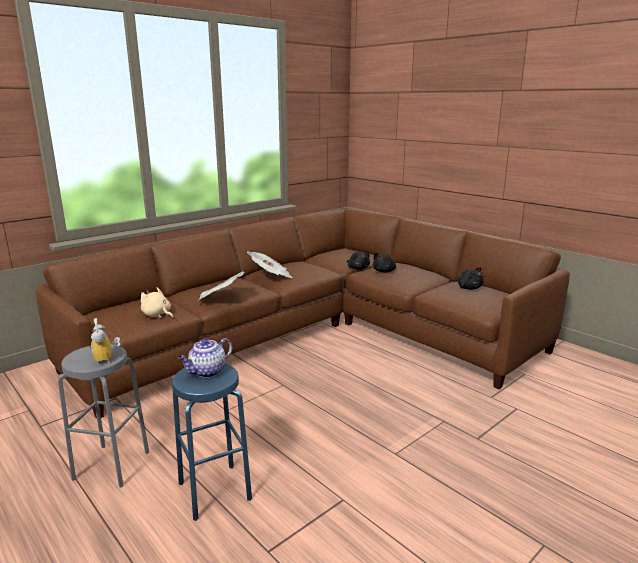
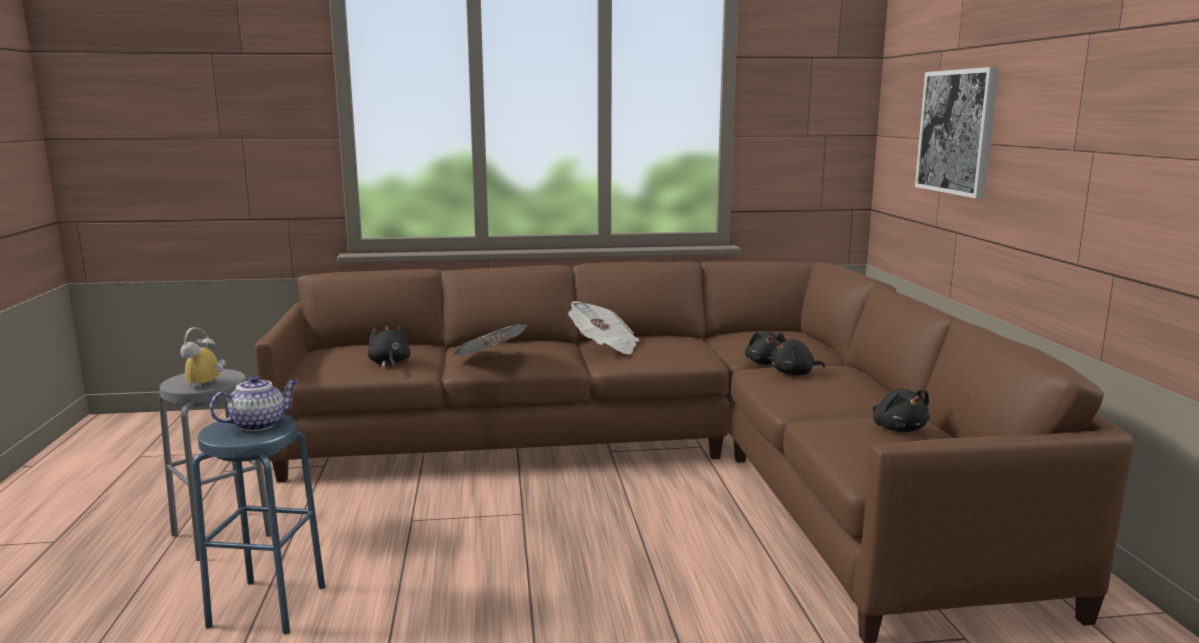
camera: 35 degrees right, 5 degrees down
beige plush toy [141,287,173,318] -> black plush toy [367,325,411,370]
teapot [178,338,232,378] -> teapot turned 150 degrees clockwise [210,376,298,431]
none -> picture [915,67,999,198]

